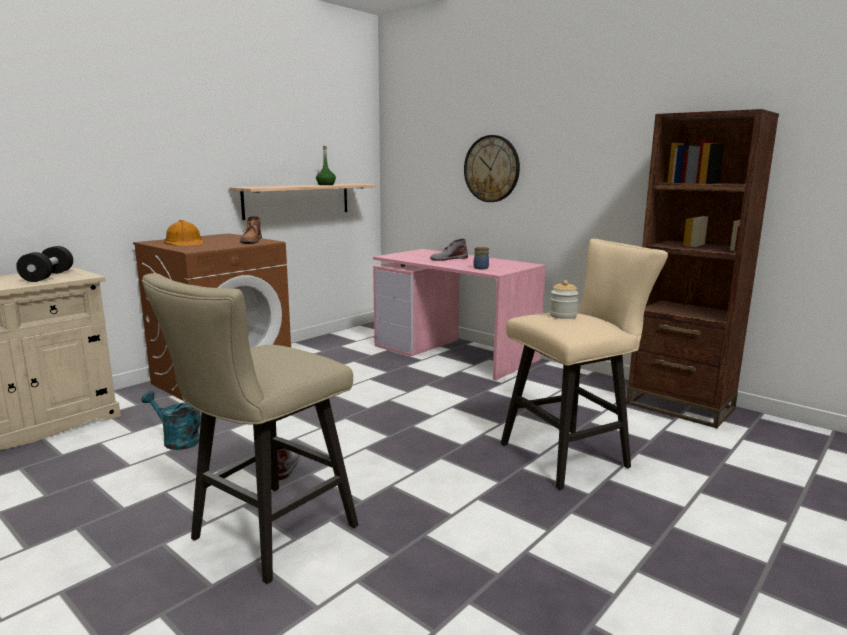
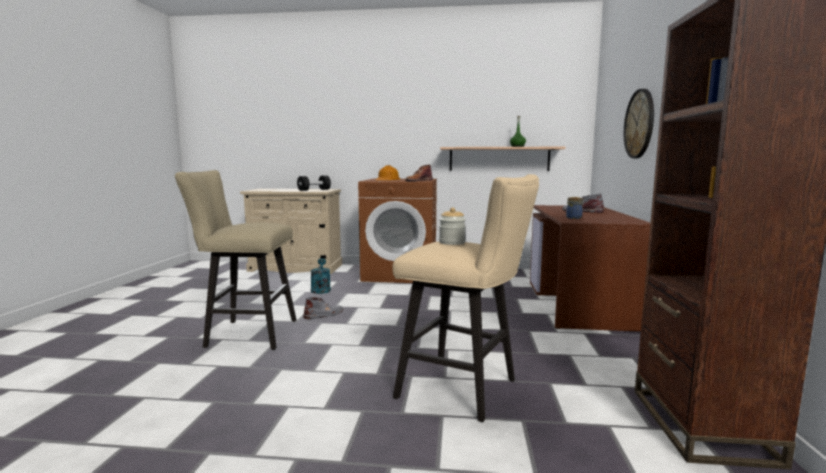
camera: 55 degrees right, 5 degrees down
pink desk [373,249,546,380] -> brown desk [530,205,650,332]

